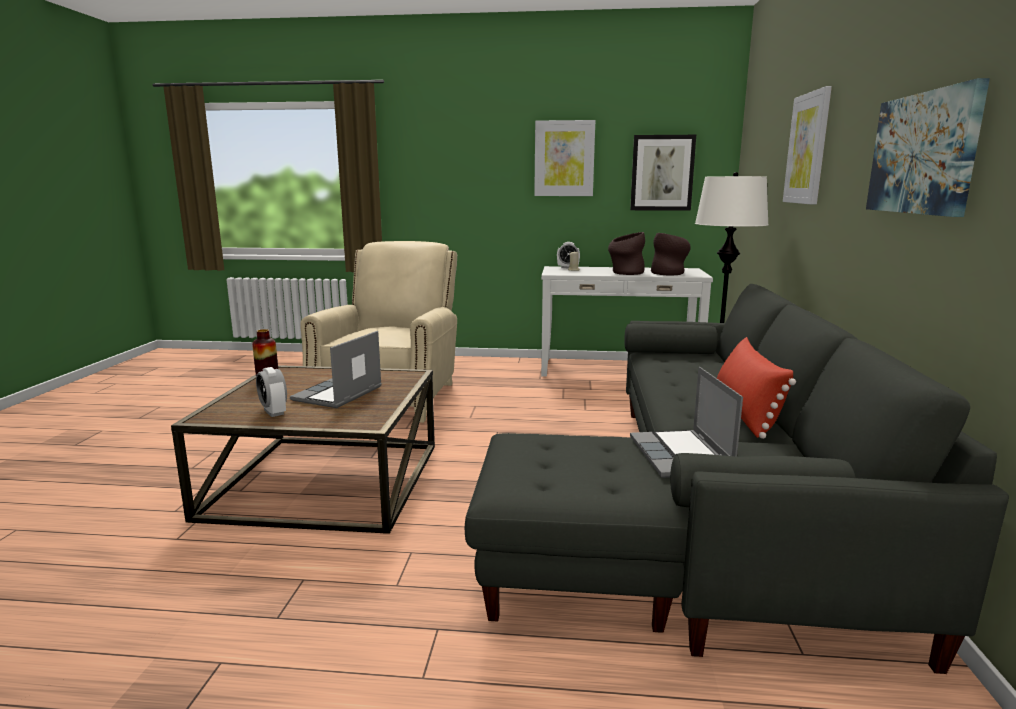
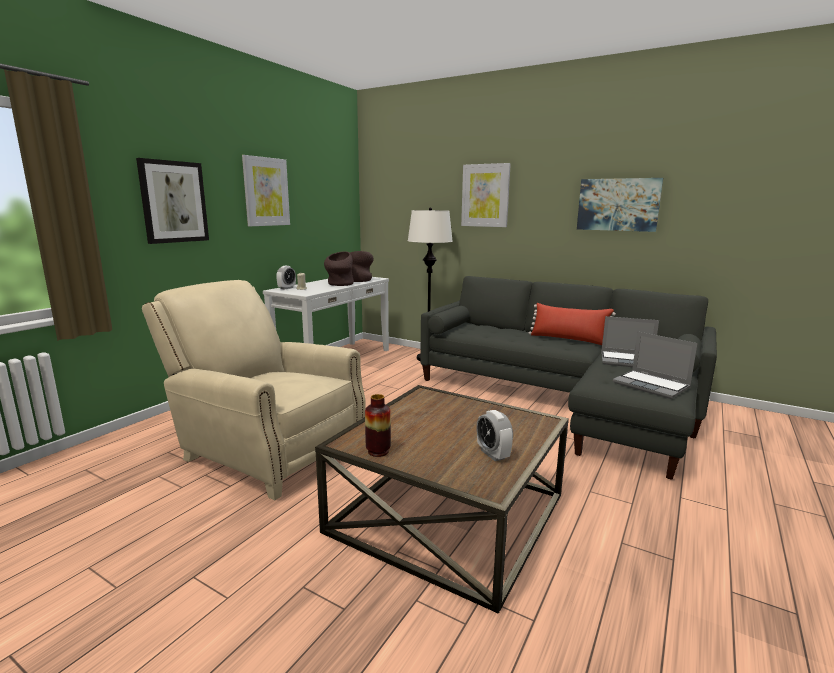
camera: 65 degrees left, 0 degrees up
alarm clock [256,367,287,417] -> alarm clock turned 75 degrees clockwise [476,410,513,462]
laptop [290,331,382,408] -> laptop moved to [613,331,698,399]
picture [630,135,696,211] -> picture moved to [136,158,209,244]

